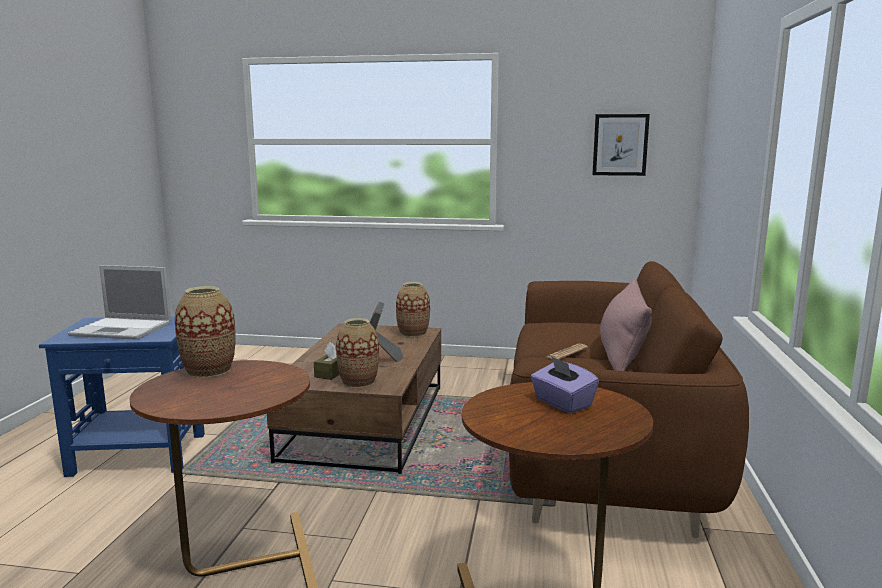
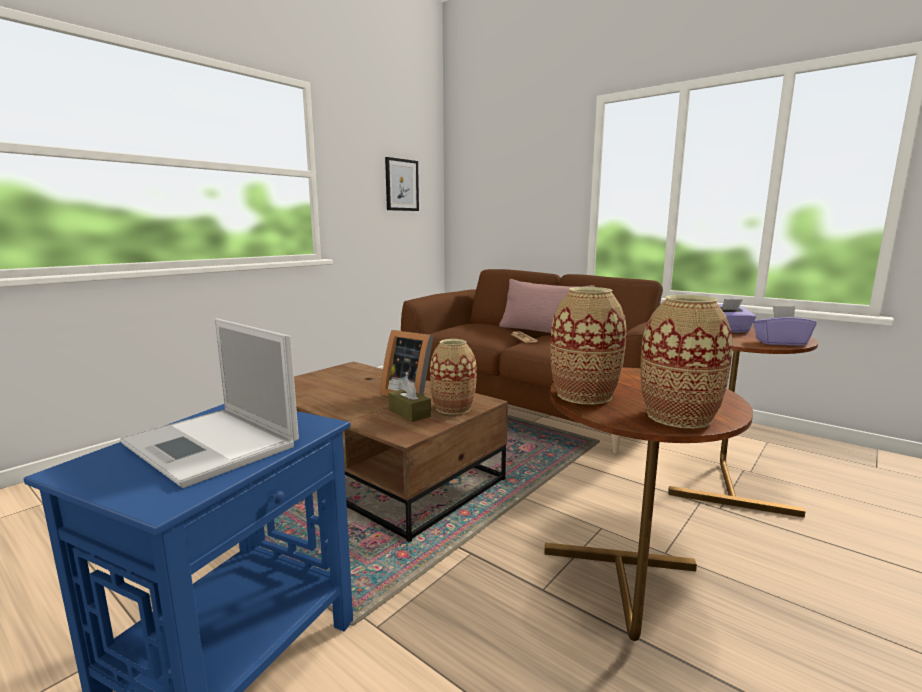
camera: 60 degrees left, 0 degrees up
laptop [68,265,171,340] -> laptop turned 90 degrees clockwise [120,319,299,488]
vase [396,282,430,337] -> vase moved to [640,295,733,429]
none -> purple tissue box [753,306,817,346]

